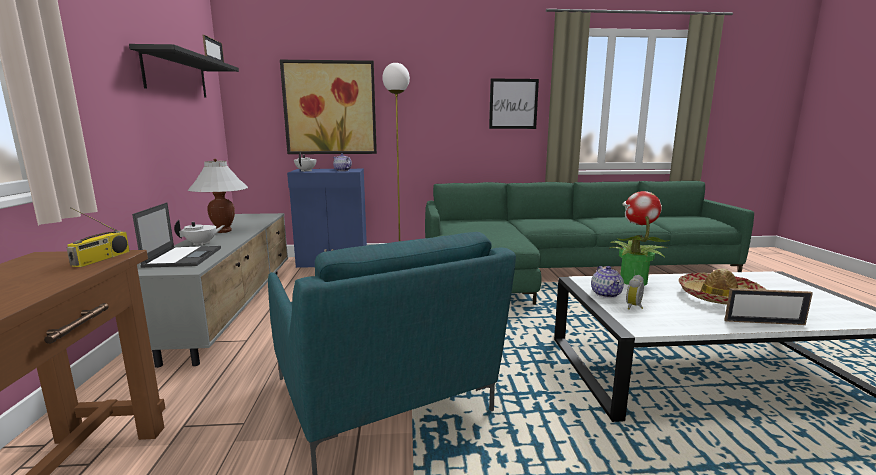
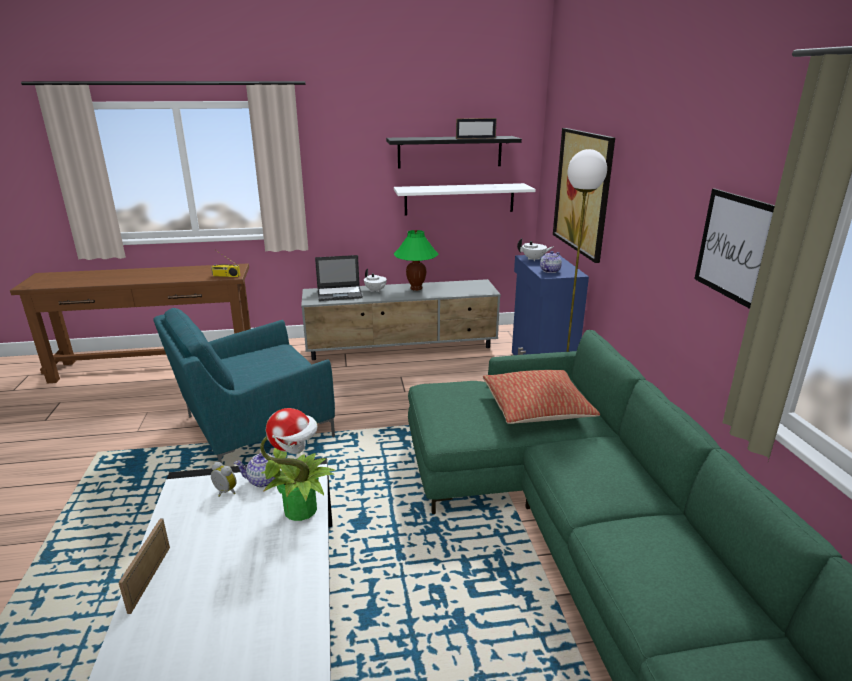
camera: 85 degrees right, 10 degrees up
white table lamp [188,159,248,233] -> green table lamp [394,230,438,291]
hat [678,268,767,305] -> none
none -> white shelf [394,183,536,215]
none -> pillow [483,370,600,424]

